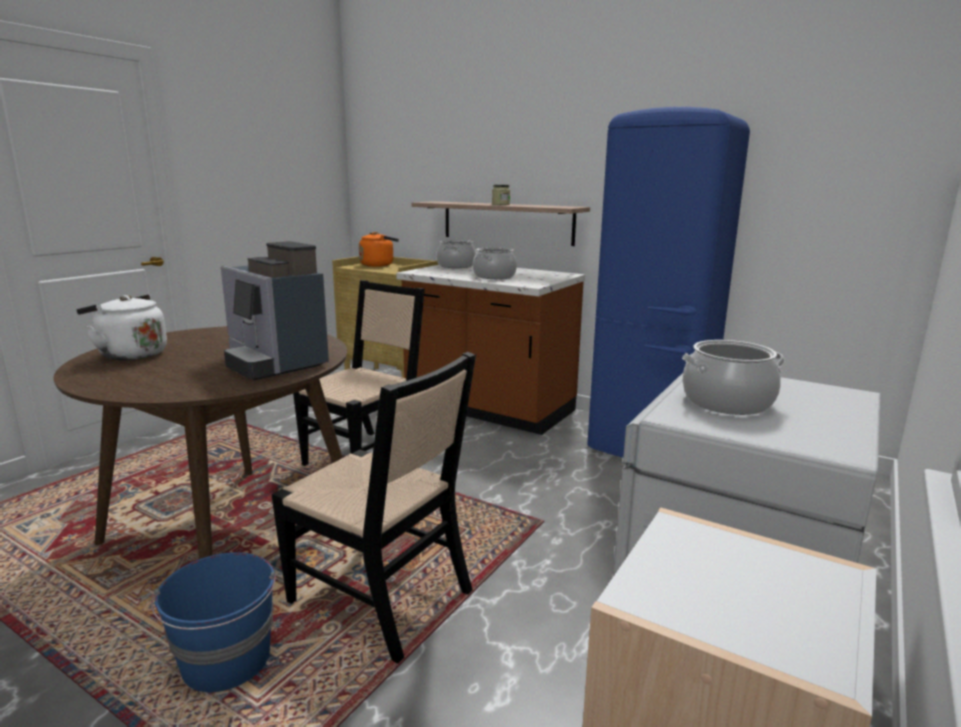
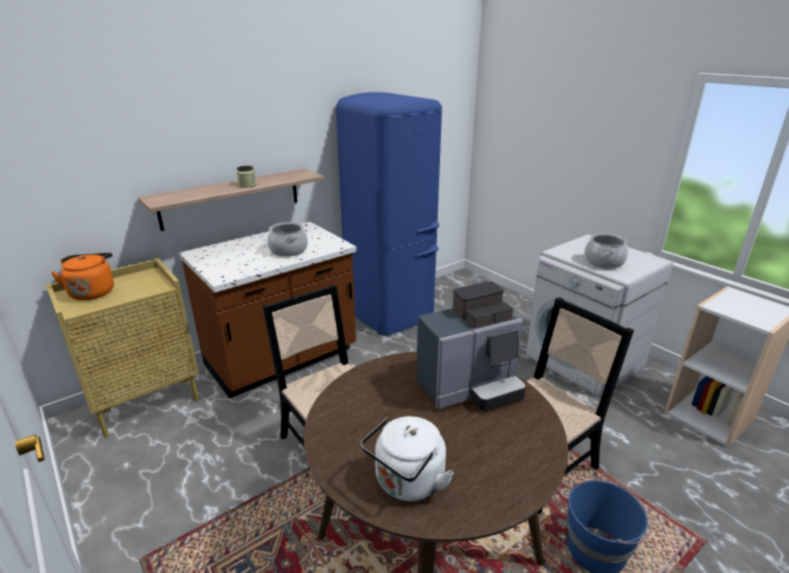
camera: 70 degrees left, 10 degrees up
cooking pot [436,240,476,268] -> none

